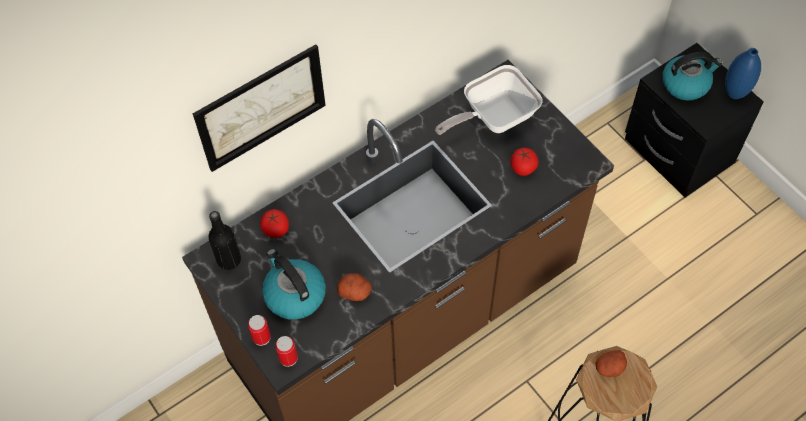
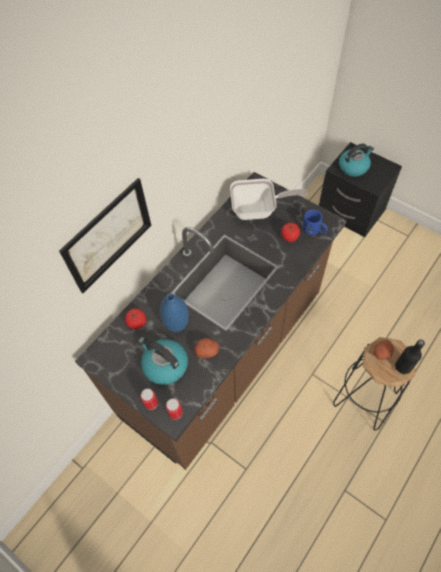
camera: 15 degrees left, 0 degrees up
black bottle [208,211,241,270] -> black bottle moved to [395,339,425,374]
frying pan [435,65,543,135] -> frying pan turned 135 degrees counterclockwise [230,179,307,220]
blue vase [725,48,761,99] -> blue vase moved to [160,293,189,332]
none -> blue mug [302,210,328,235]

